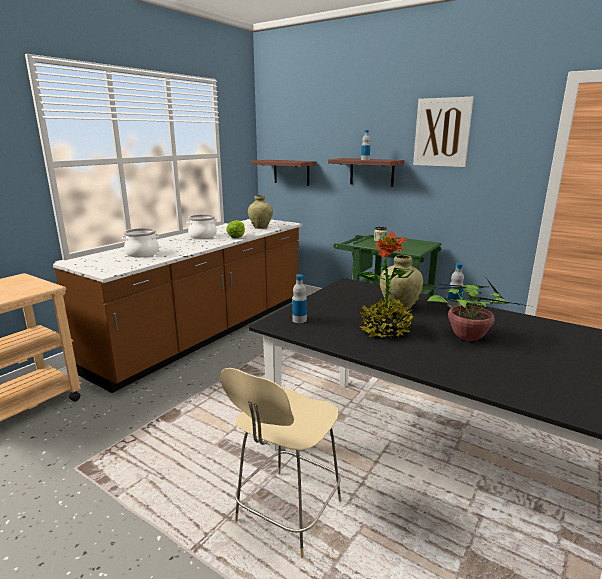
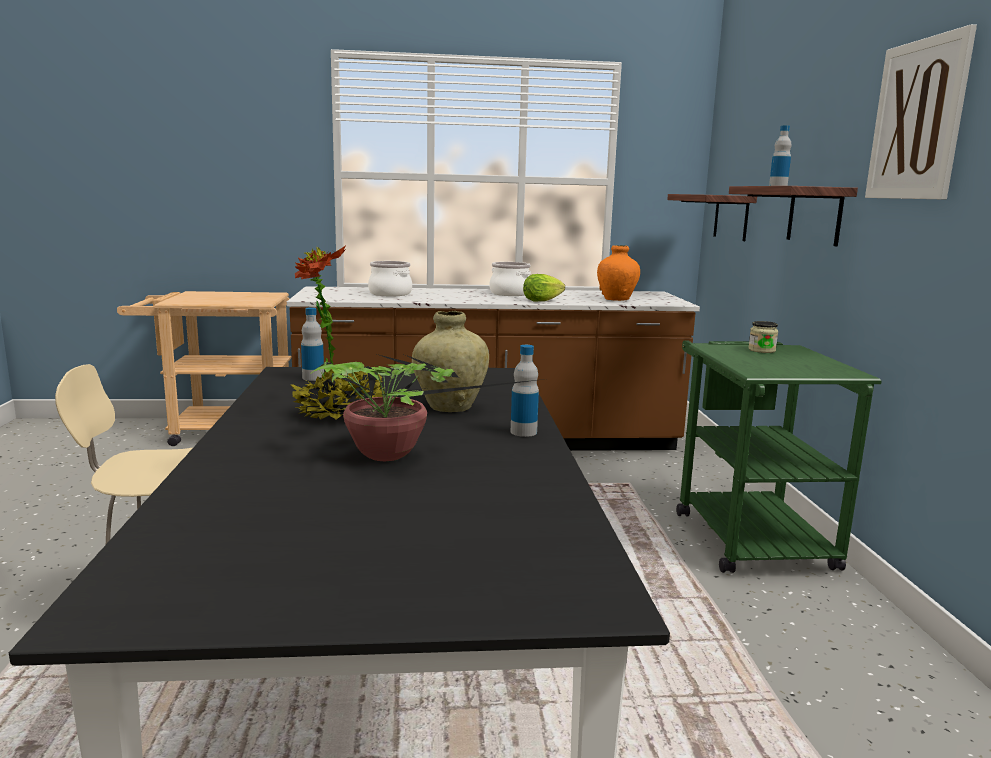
camera: 50 degrees right, 5 degrees down
beige vase [248,195,273,229] -> orange vase [597,245,640,301]

